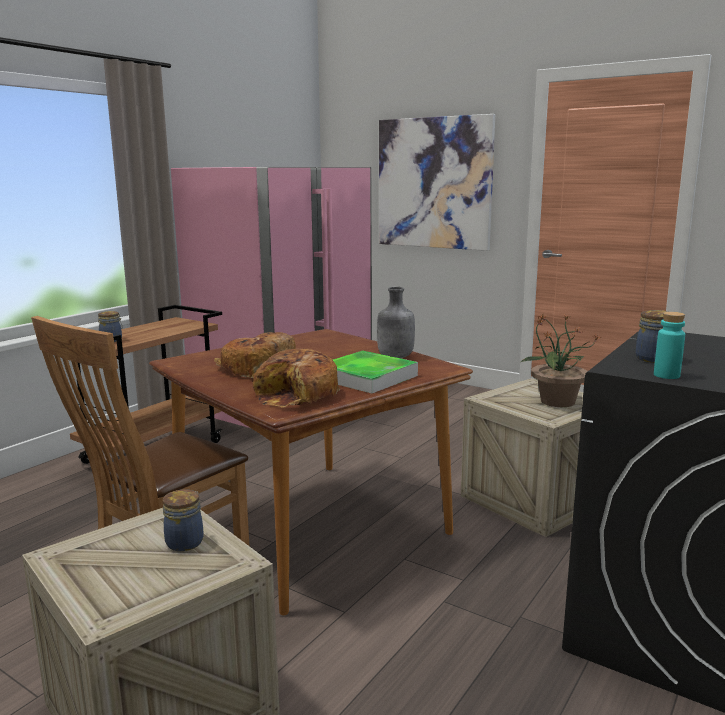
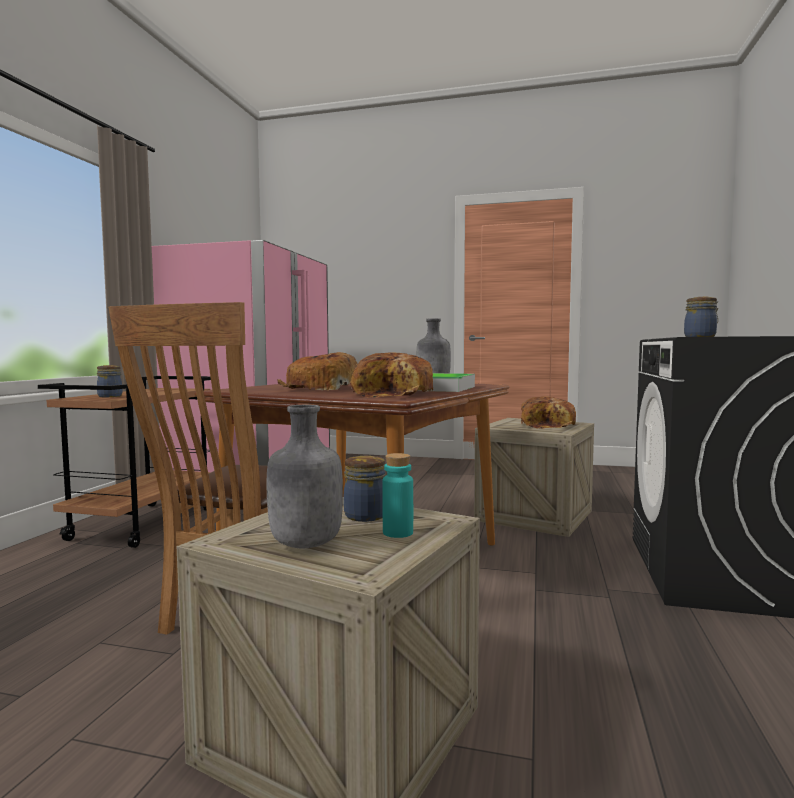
camera: 20 degrees left, 10 degrees down
picture [379,114,495,251] -> none
potted plant [521,314,601,407] -> bread [521,397,576,429]
turquoise bottle [654,312,685,379] -> turquoise bottle moved to [382,453,413,538]
none -> grey bottle [267,405,343,548]

